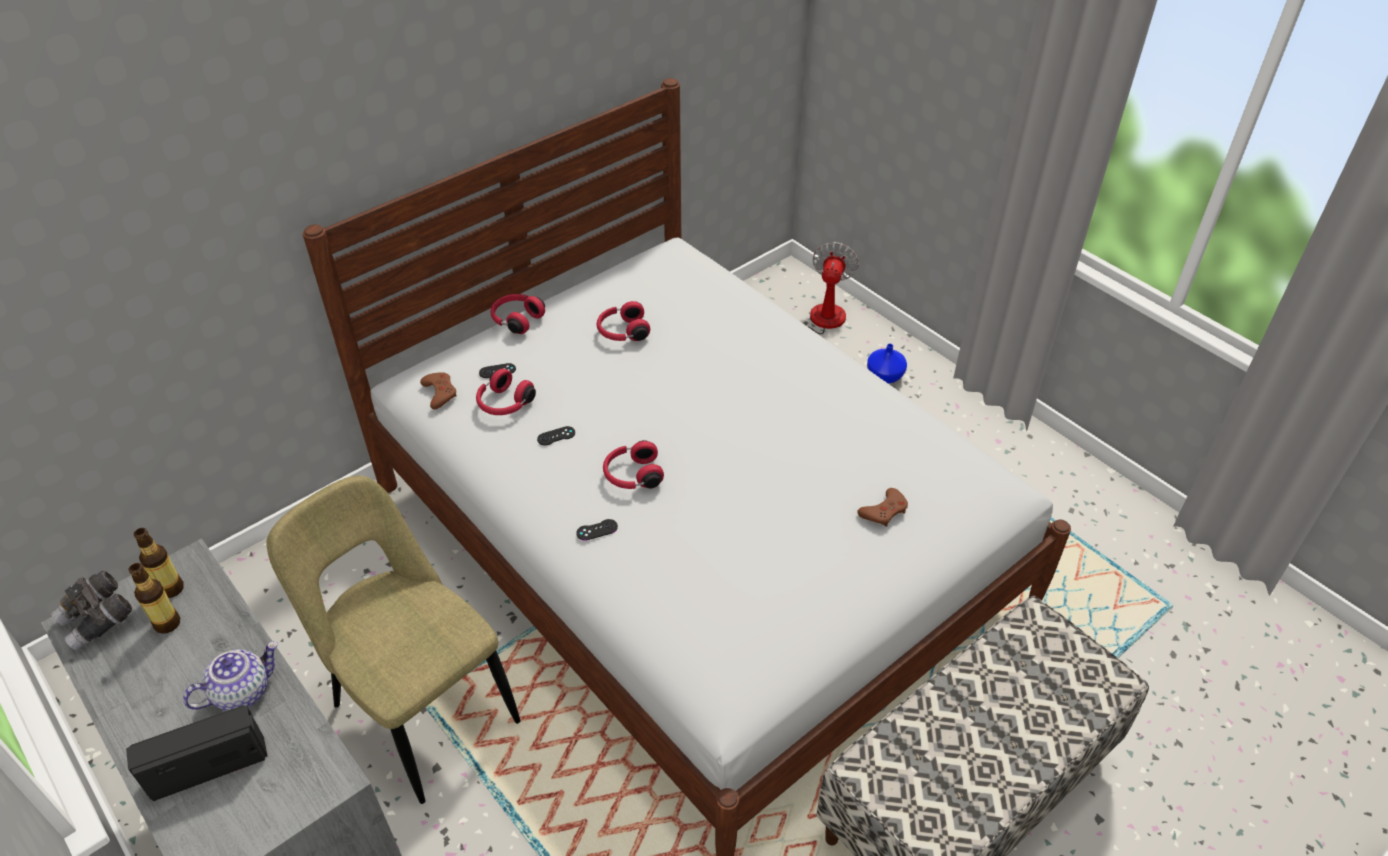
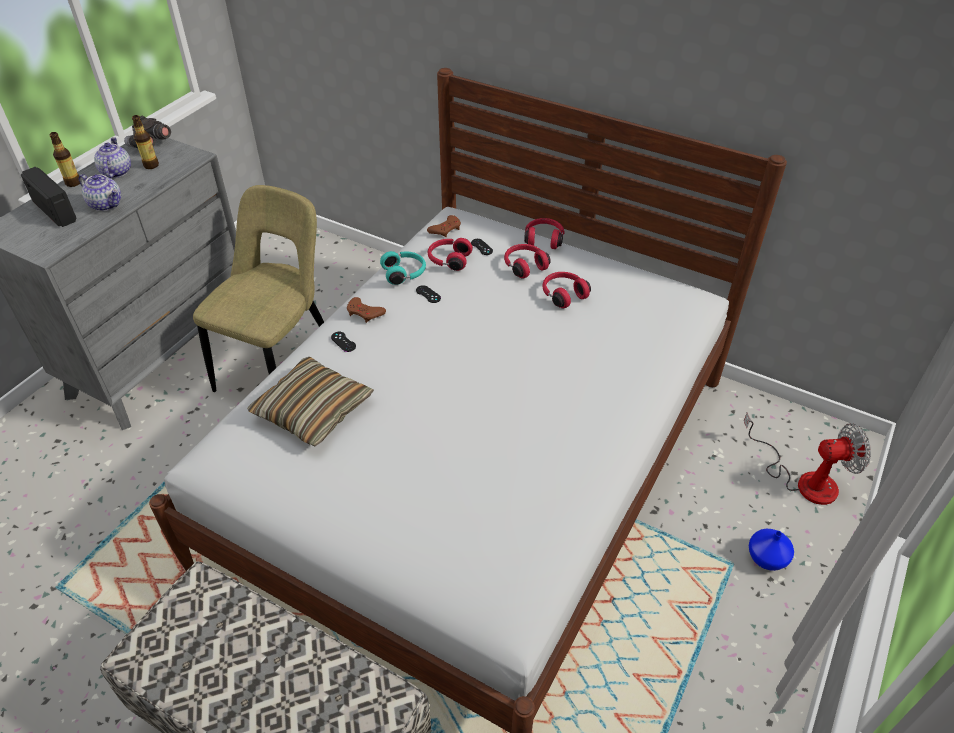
camera: 70 degrees right, 0 degrees up
bottle [134,528,184,598] -> bottle moved to [49,132,80,187]
red headphones [603,440,664,489] -> red headphones moved to [504,244,551,278]
brown game controller [857,488,908,527] -> brown game controller moved to [347,297,386,323]
none -> teapot [94,137,131,178]
none -> pillow [247,357,374,446]
none -> turquoise headphones [380,251,426,285]

